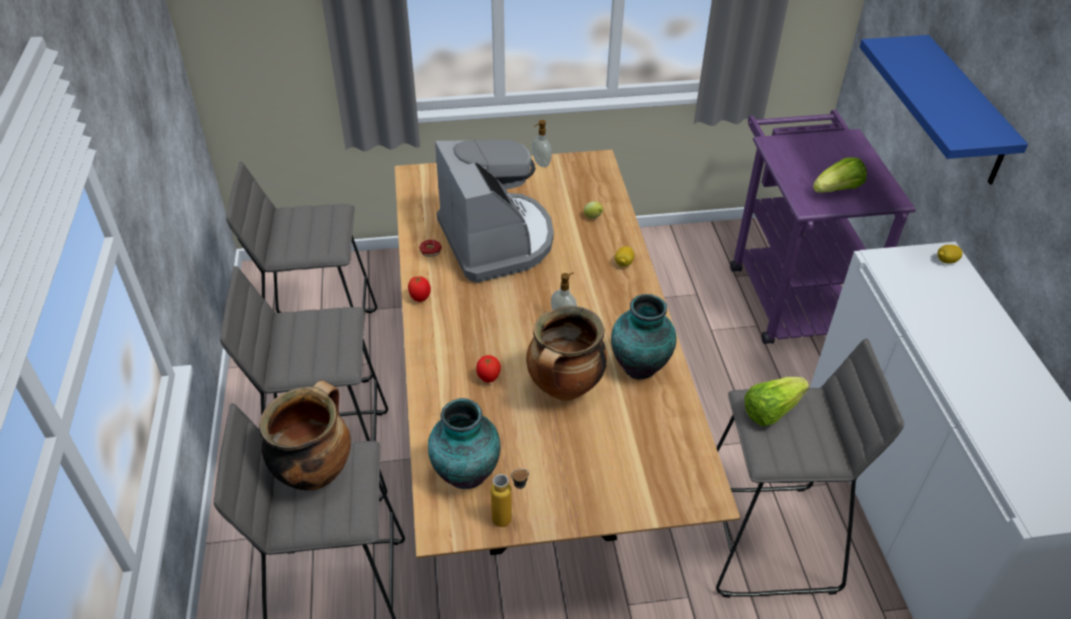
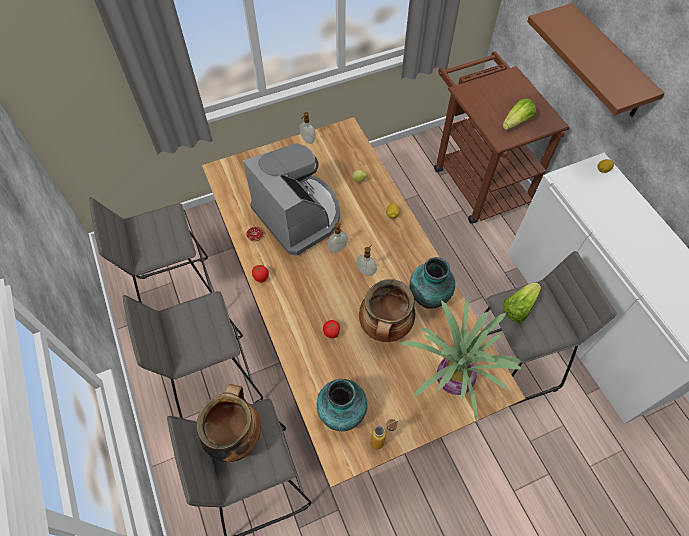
camera: 15 degrees left, 15 degrees up
purple cart [730,110,916,344] -> brown cart [434,51,570,224]
blue shelf [859,35,1028,185] -> brown shelf [527,3,665,117]
none -> soap dispenser [328,223,348,252]
none -> potted plant [398,299,525,421]

